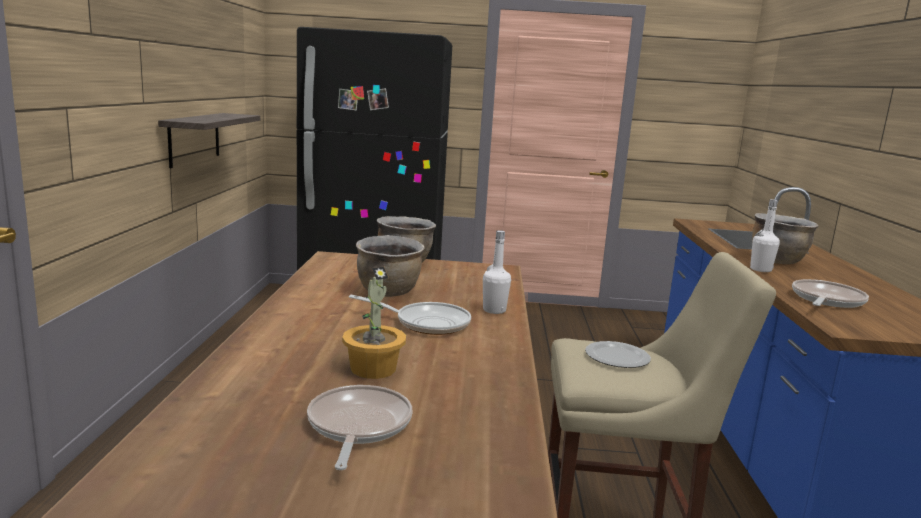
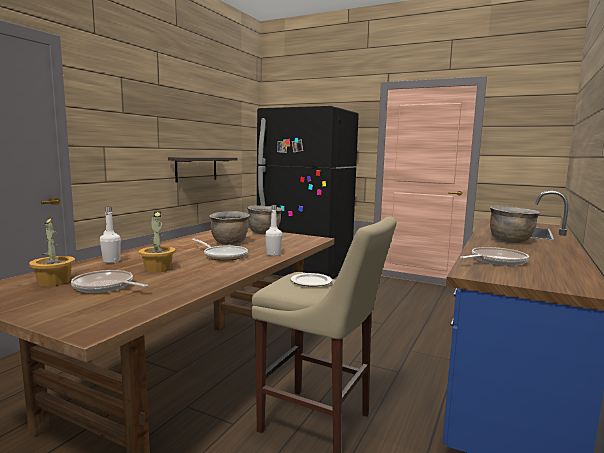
camera: 25 degrees right, 5 degrees down
frying pan [307,385,412,470] -> frying pan turned 90 degrees counterclockwise [71,270,148,293]
white bottle [750,199,780,272] -> white bottle moved to [100,207,121,263]
none -> potted plant [29,217,75,286]

